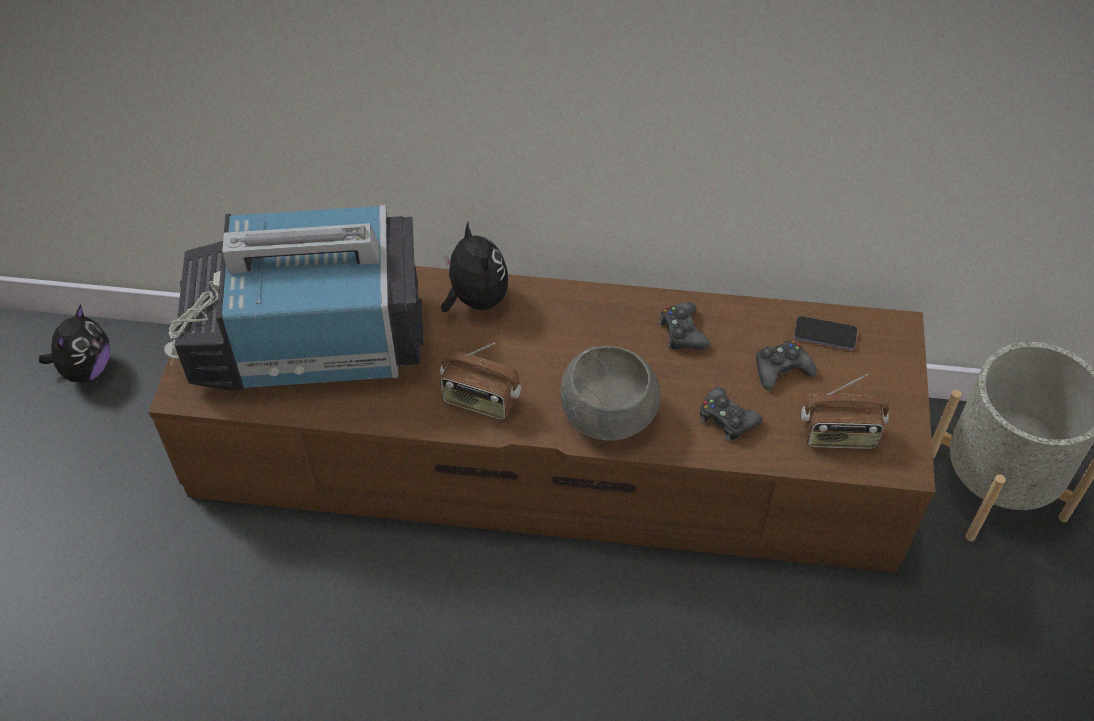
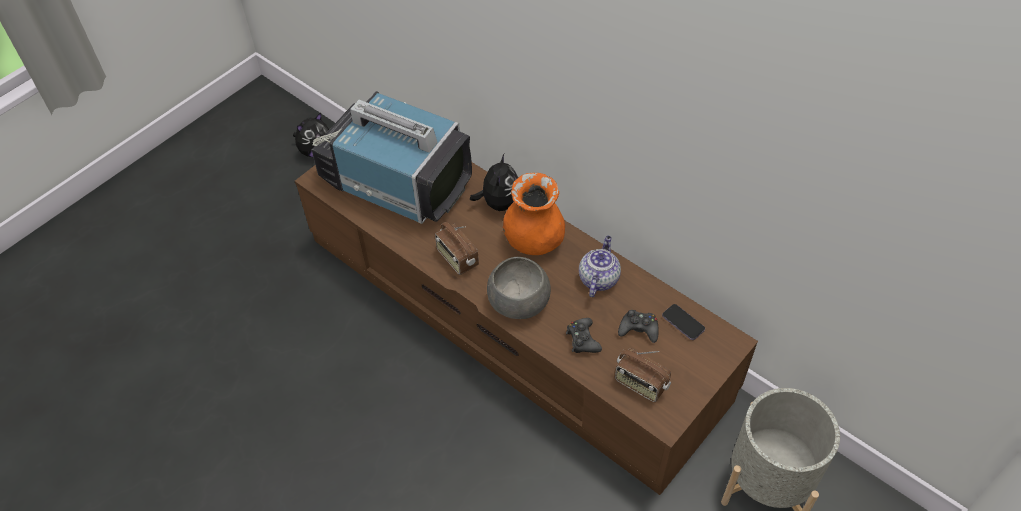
camera: 35 degrees right, 0 degrees up
black game controller [658,302,710,350] -> teapot [579,236,621,297]
none -> orange vase [503,173,565,255]

